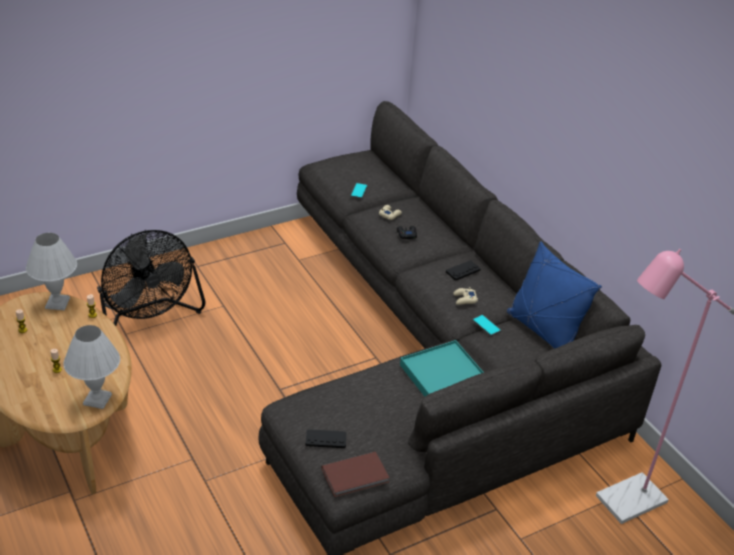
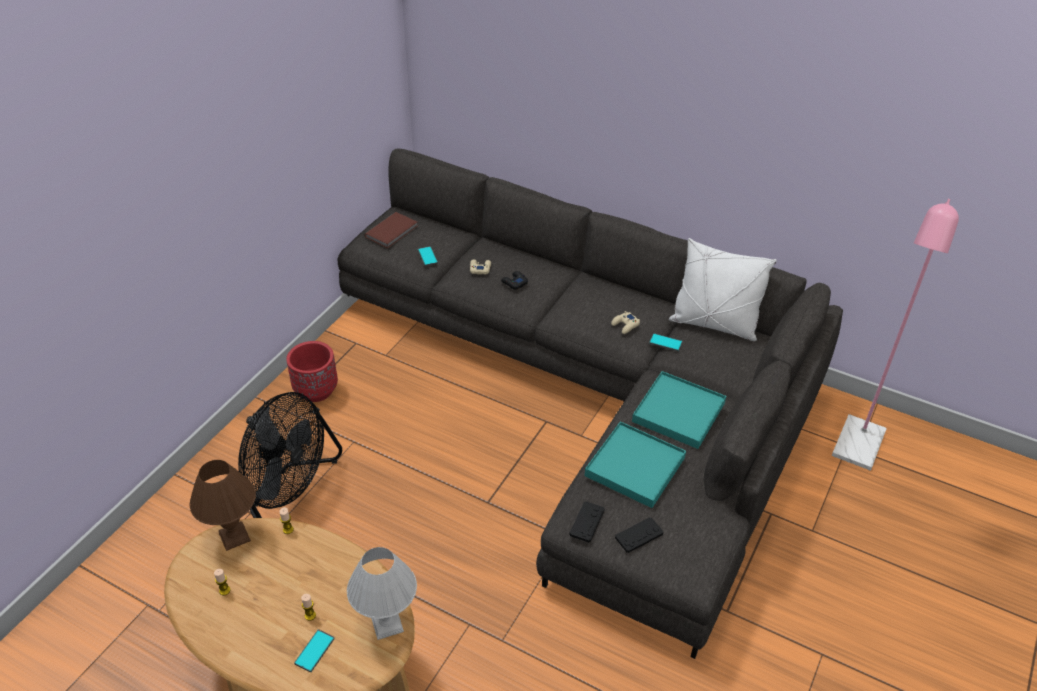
camera: 30 degrees left, 5 degrees up
white table lamp [26,233,77,310] -> brown table lamp [190,460,256,551]
brown book [322,452,390,497] -> brown book moved to [365,212,418,248]
black game controller [446,261,481,280] -> black game controller moved to [569,501,605,543]
blue pillow [507,241,602,349] -> white pillow [669,238,777,341]
none -> red planter [286,341,338,402]
none -> phone [294,629,335,672]
none -> turquoise tray [585,421,686,508]

